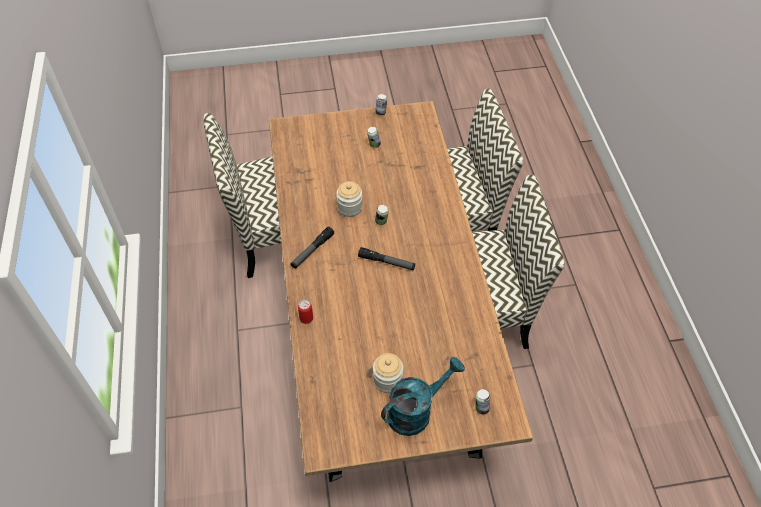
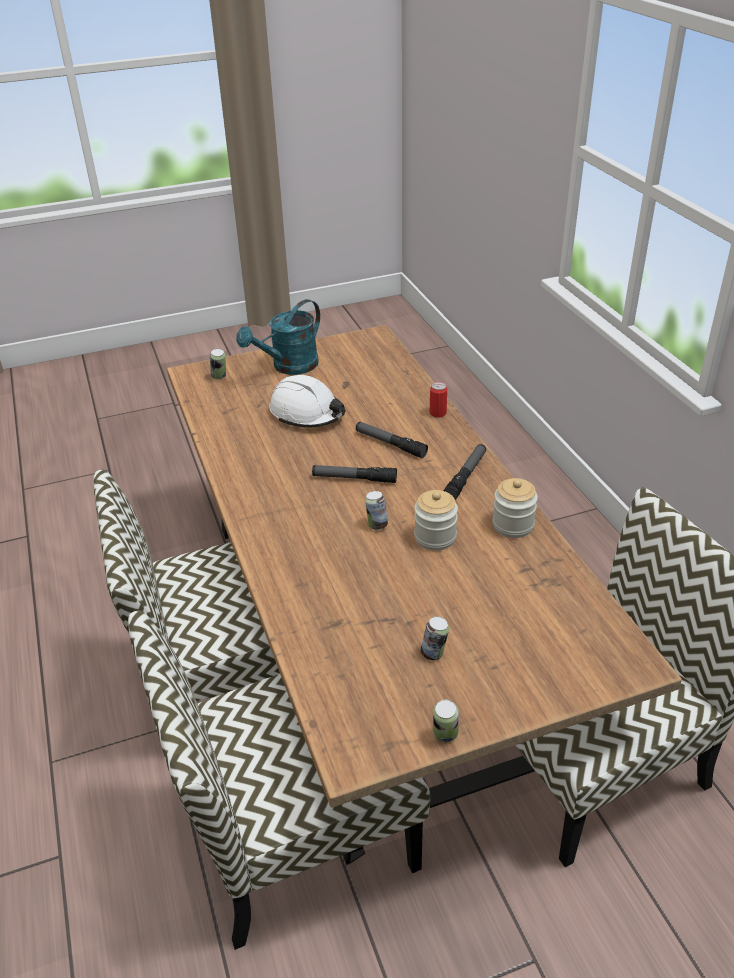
camera: 170 degrees right, 15 degrees down
jar [373,353,403,393] -> jar moved to [493,478,538,538]
none -> white hard hat [270,375,345,428]
none -> flashlight [356,422,428,458]

